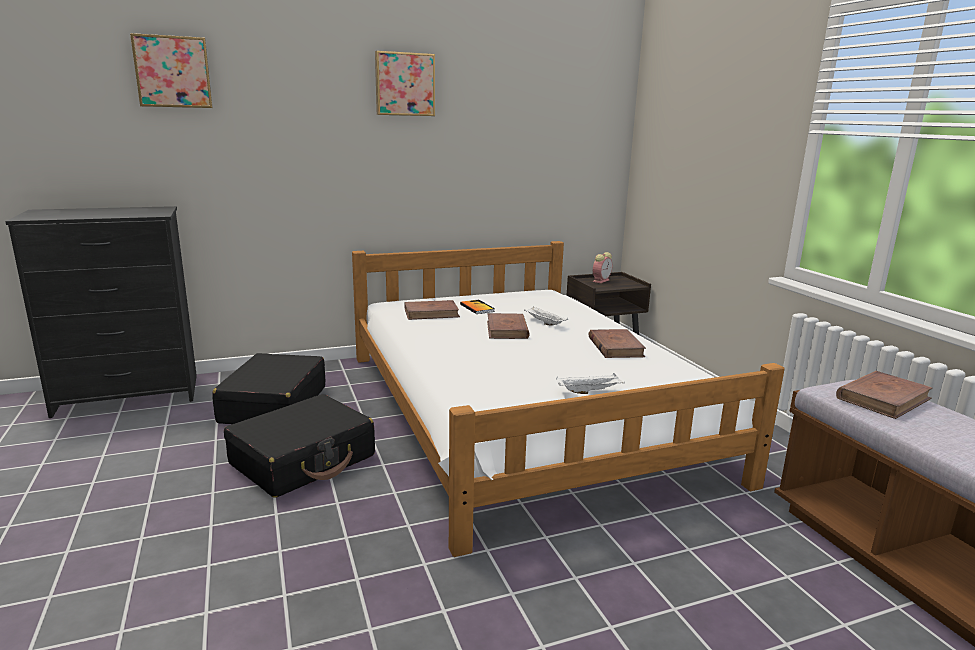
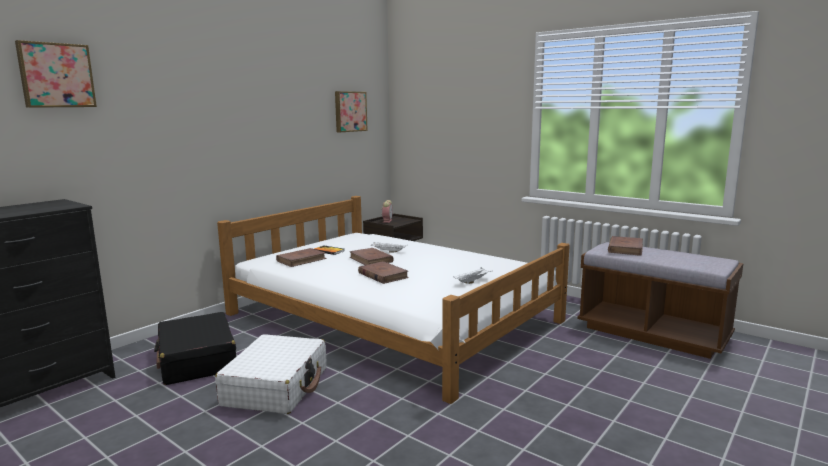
camera: 30 degrees left, 5 degrees down
black suitcase [224,394,375,498] -> white suitcase [215,334,326,414]
picture [375,51,435,116] -> picture moved to [335,91,368,132]
brown book [589,329,646,358] -> brown book moved to [358,261,409,284]

